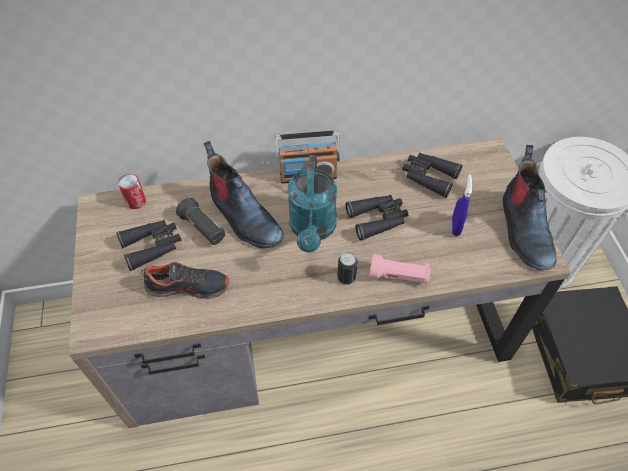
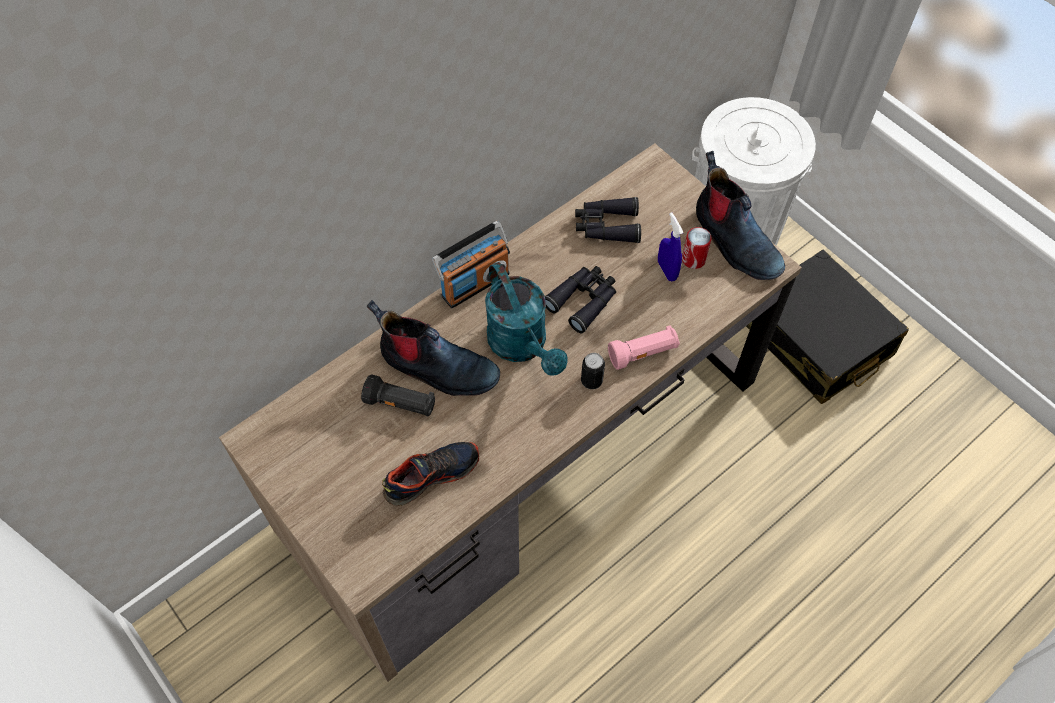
camera: 30 degrees left, 5 degrees up
black binoculars [116,220,181,271] -> none
can [118,174,146,209] -> can moved to [682,227,712,269]

